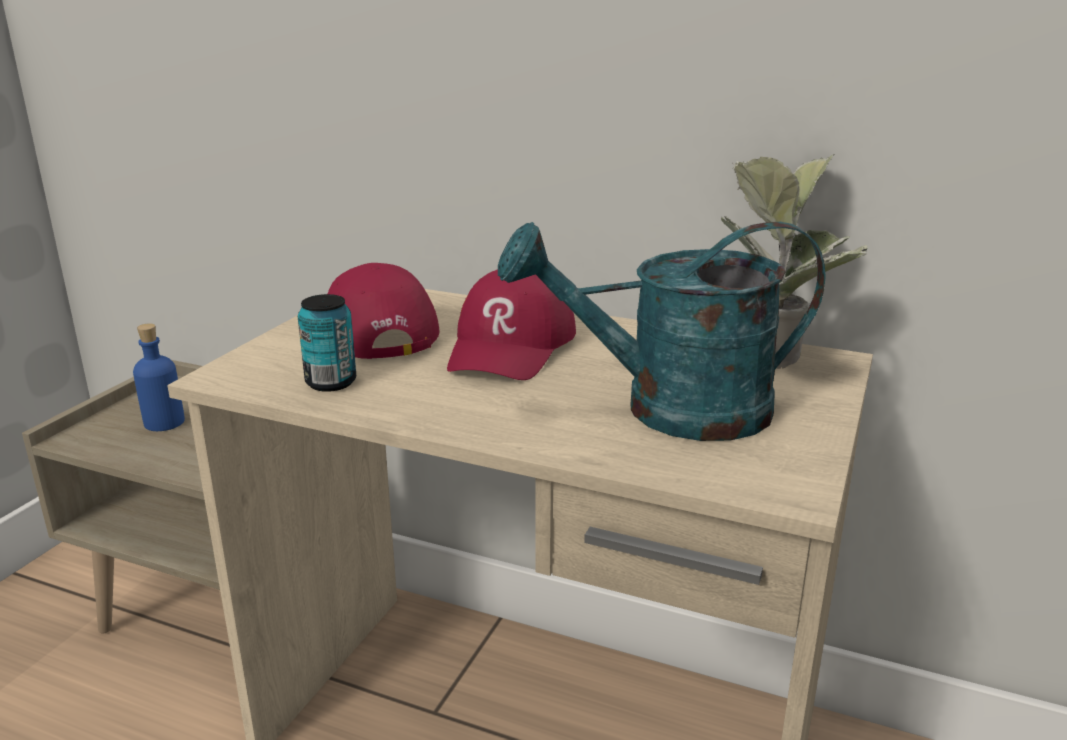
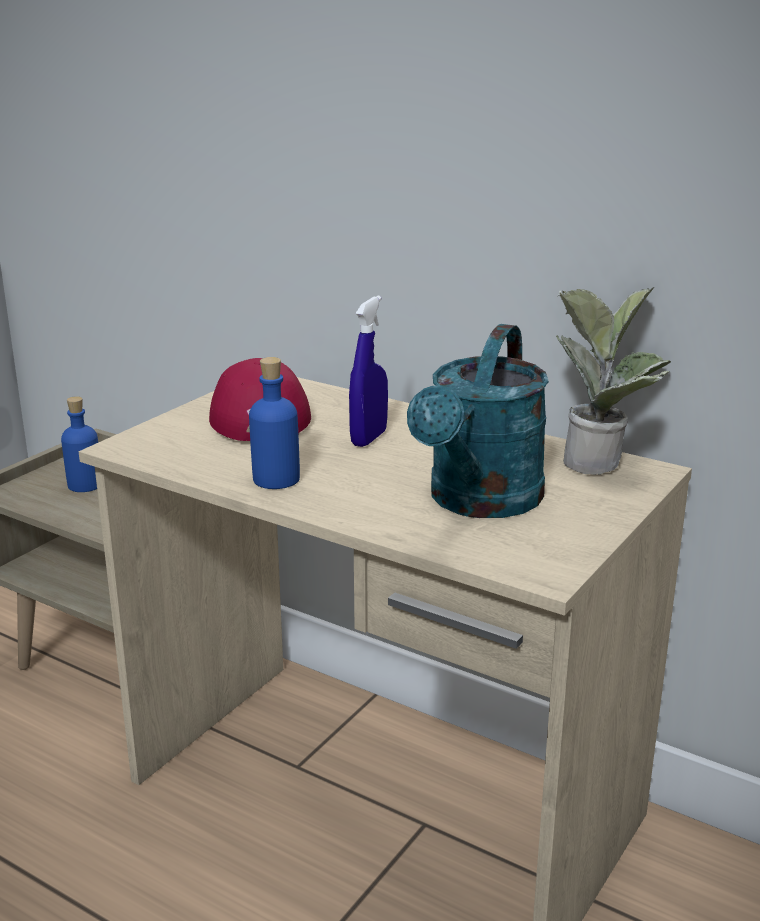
camera: 10 degrees right, 0 degrees up
can [298,294,356,392] -> none
red cap [447,269,576,380] -> blue spray bottle [349,296,388,447]
turquoise watering can [498,222,826,441] -> turquoise watering can turned 75 degrees counterclockwise [407,324,549,518]
none -> blue bottle [249,357,300,489]

